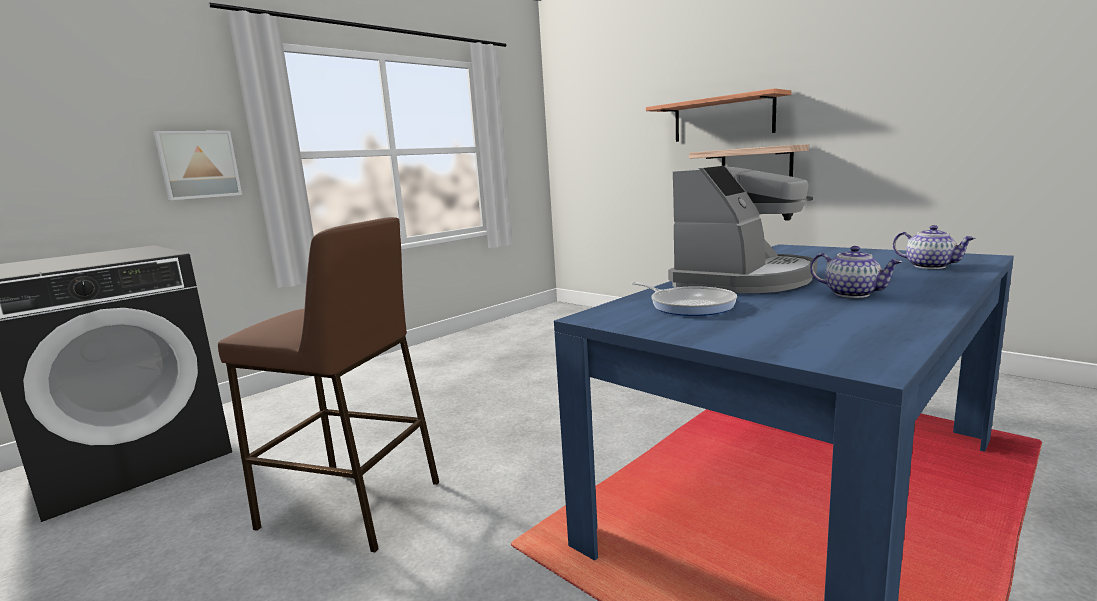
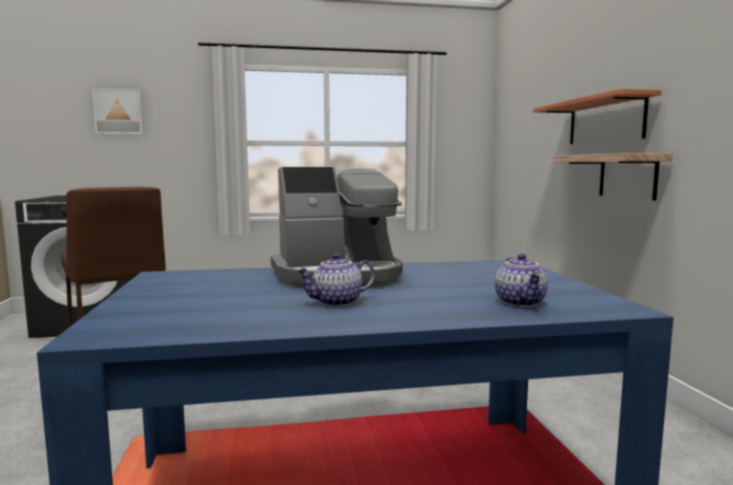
camera: 35 degrees right, 5 degrees down
picture [154,131,242,200] -> picture moved to [92,88,144,134]
frying pan [631,282,737,316] -> none
teapot [810,246,902,298] -> teapot turned 75 degrees clockwise [296,253,375,307]

